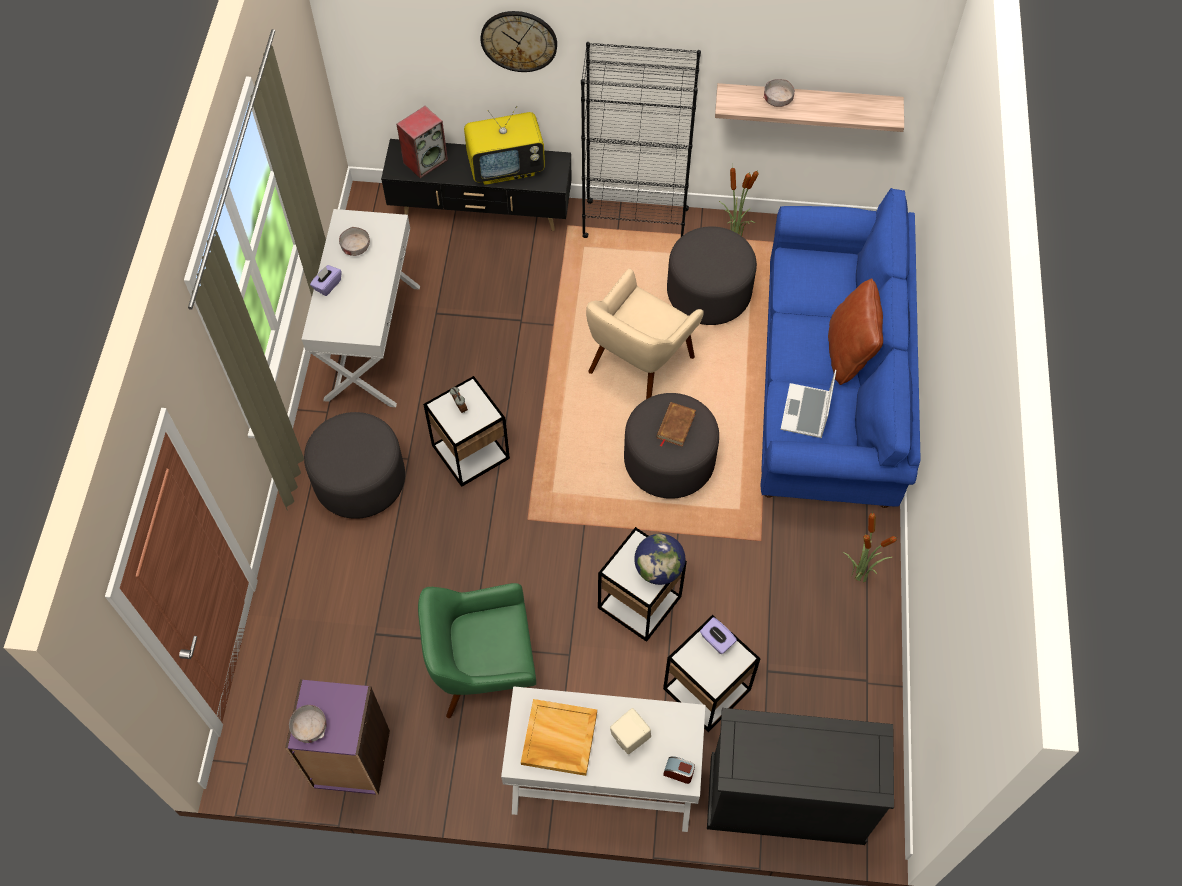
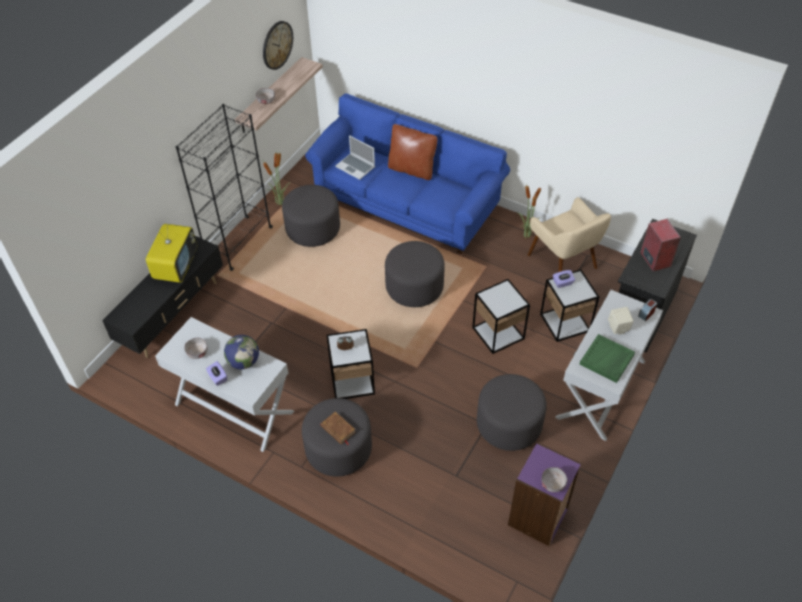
camera: 65 degrees left, 10 degrees down
speaker [397,106,448,178] -> speaker moved to [640,219,681,272]
green armchair [418,583,536,718] -> grey ottoman [477,374,547,451]
wall clock [480,11,557,72] -> wall clock moved to [263,21,293,70]
beige tray [521,699,597,776] -> green tray [579,334,635,383]
beige armchair [586,269,704,399] -> beige armchair moved to [528,197,611,272]
globe [634,534,685,585] -> globe moved to [224,335,259,369]
brown book [656,402,696,447] -> brown book moved to [320,412,356,445]
laptop [780,369,836,438] -> laptop moved to [335,135,375,180]

